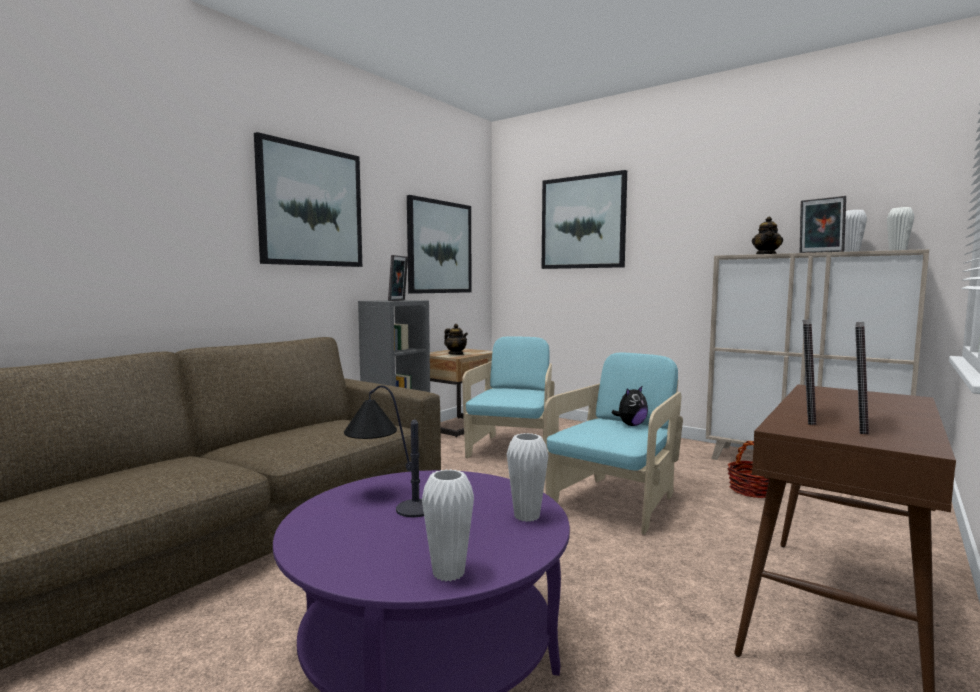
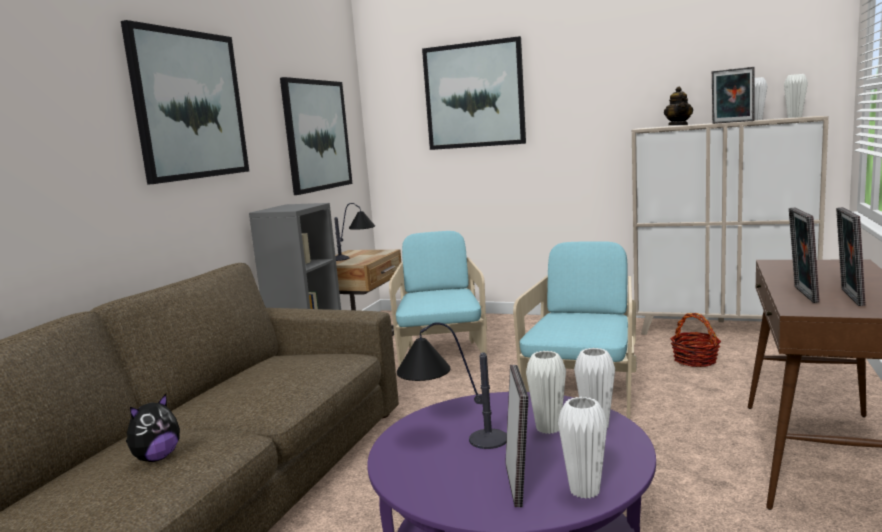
camera: 15 degrees left, 5 degrees up
picture frame [388,255,408,301] -> picture frame moved to [505,365,529,507]
teapot [444,324,468,355] -> table lamp [334,203,375,261]
plush toy [612,385,648,426] -> plush toy moved to [126,394,180,462]
none -> white vase [526,351,566,434]

